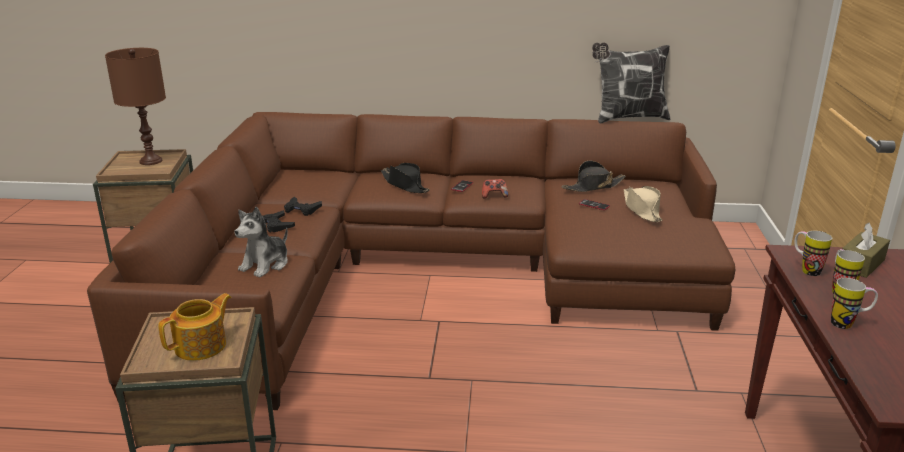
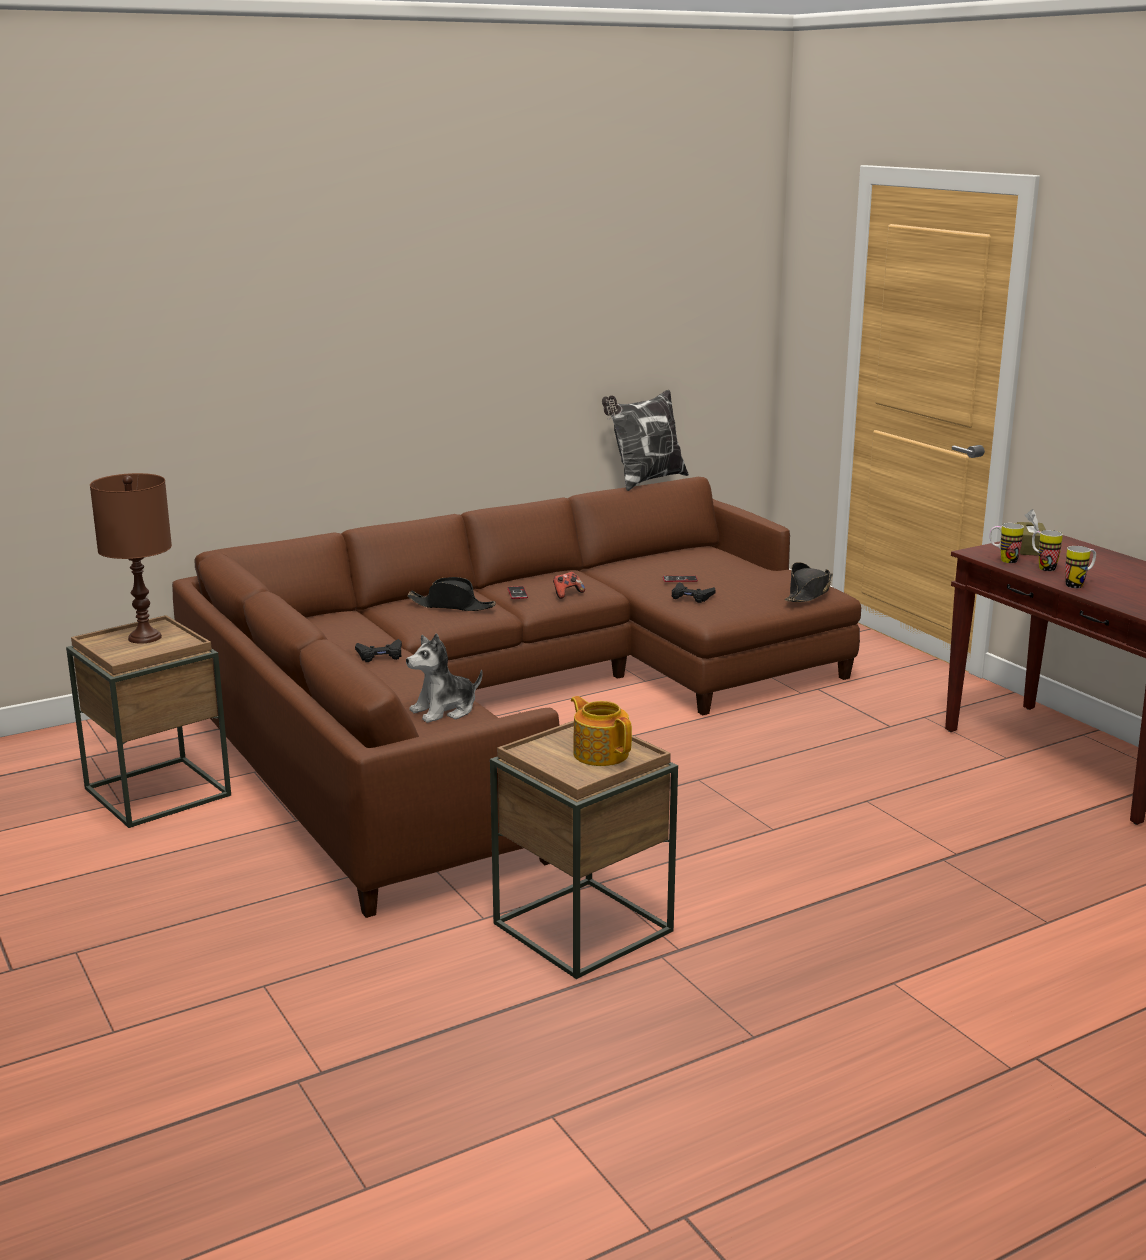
camera: 35 degrees left, 5 degrees down
teapot [158,293,232,361] -> teapot turned 45 degrees counterclockwise [571,696,632,766]
plush toy [235,207,288,278] -> plush toy turned 60 degrees clockwise [406,633,483,723]
black game controller [263,210,295,233] -> black game controller moved to [672,582,716,603]
black hat [562,160,626,192] -> black hat moved to [785,562,833,602]
beige hat [624,186,663,222] -> none

